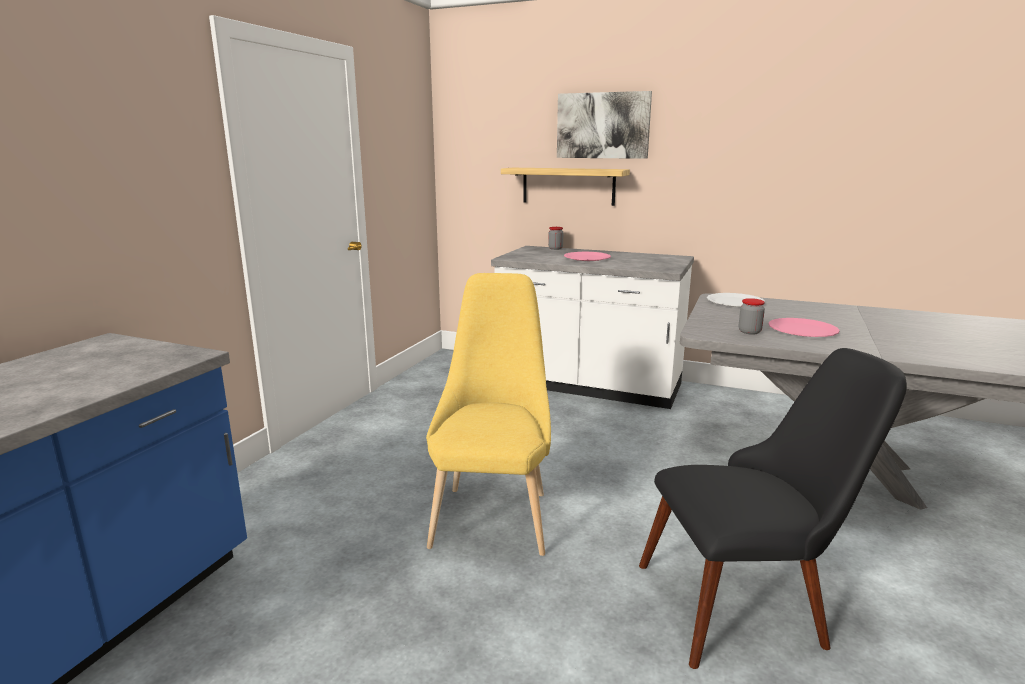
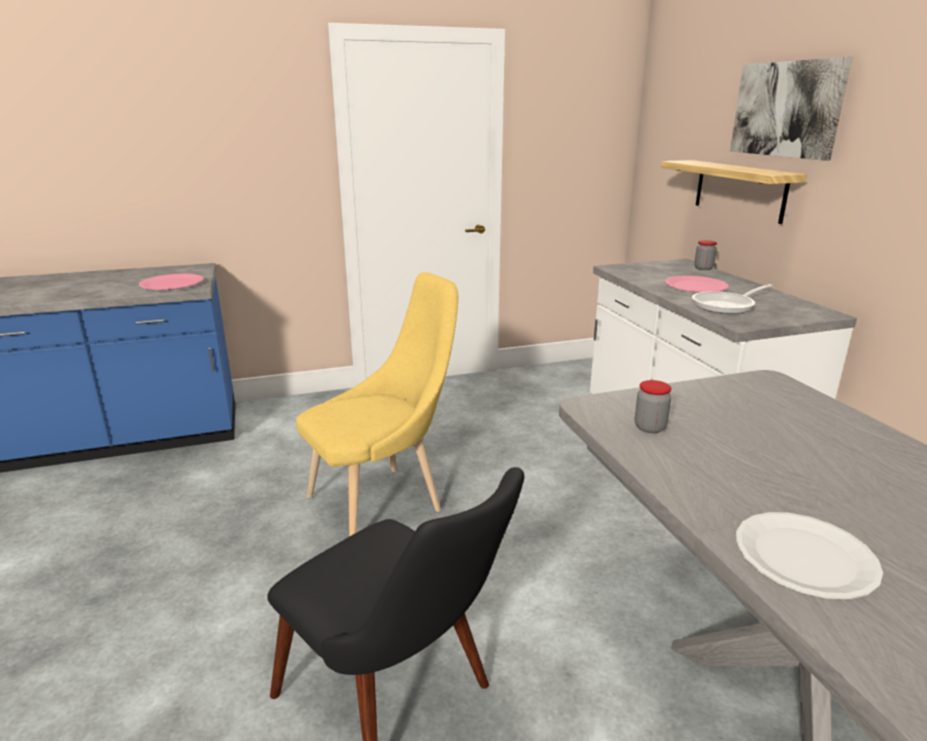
camera: 50 degrees right, 5 degrees up
white plate [707,293,765,307] -> white plate moved to [736,512,883,599]
pink plate [768,318,840,337] -> pink plate moved to [139,274,204,290]
none -> frying pan [692,284,772,314]

